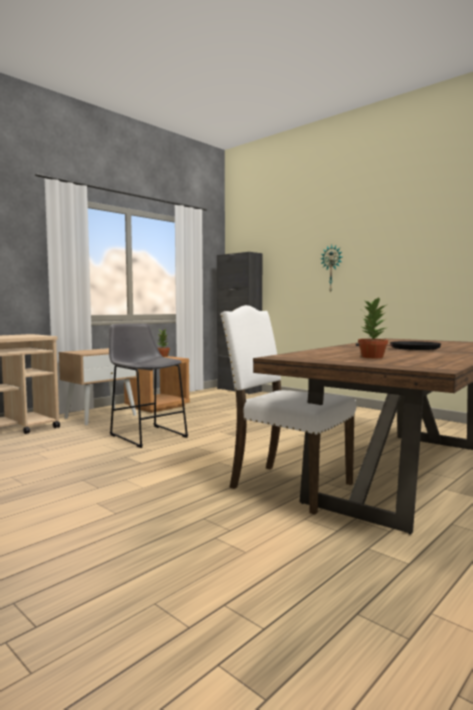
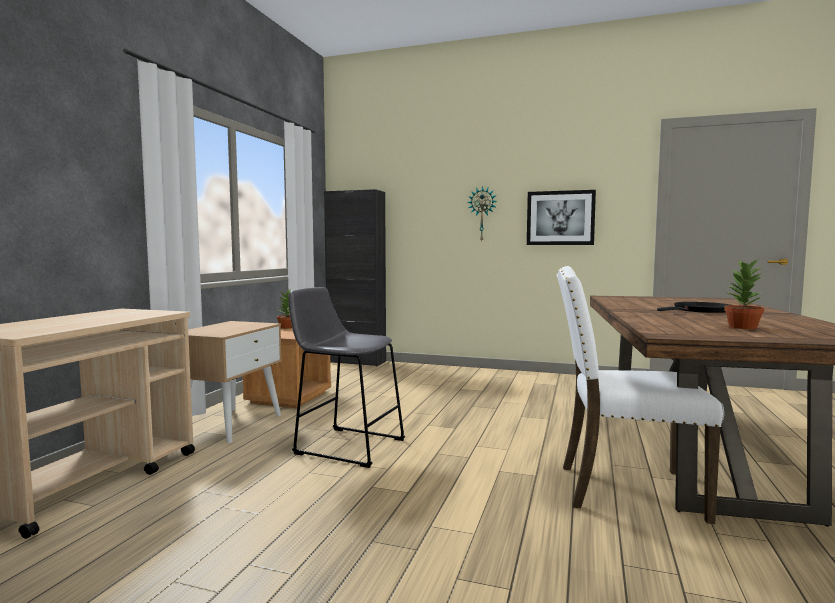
camera: 25 degrees left, 0 degrees up
none -> picture [527,190,596,245]

